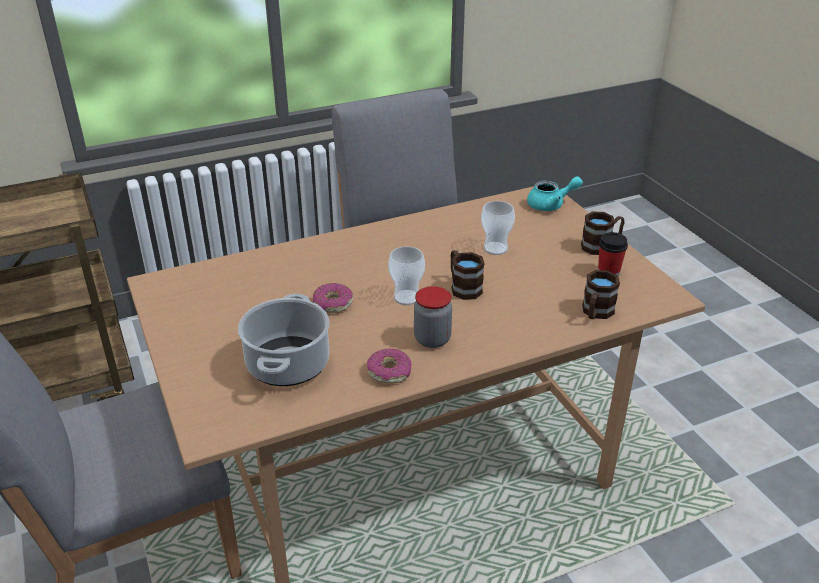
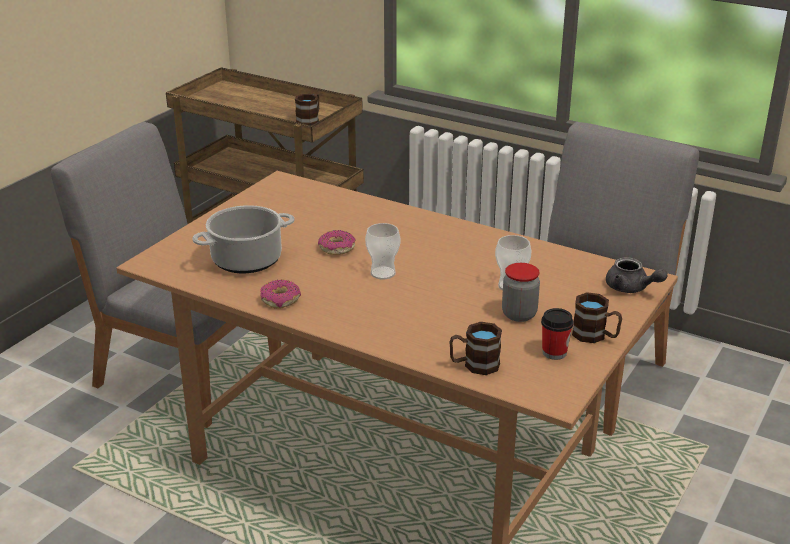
camera: 55 degrees right, 5 degrees down
jar [414,286,452,348] -> jar moved to [502,263,540,322]
brown mug [451,250,485,300] -> brown mug moved to [295,94,319,125]
turquoise teapot [527,176,583,211] -> grey teapot [606,257,667,293]

